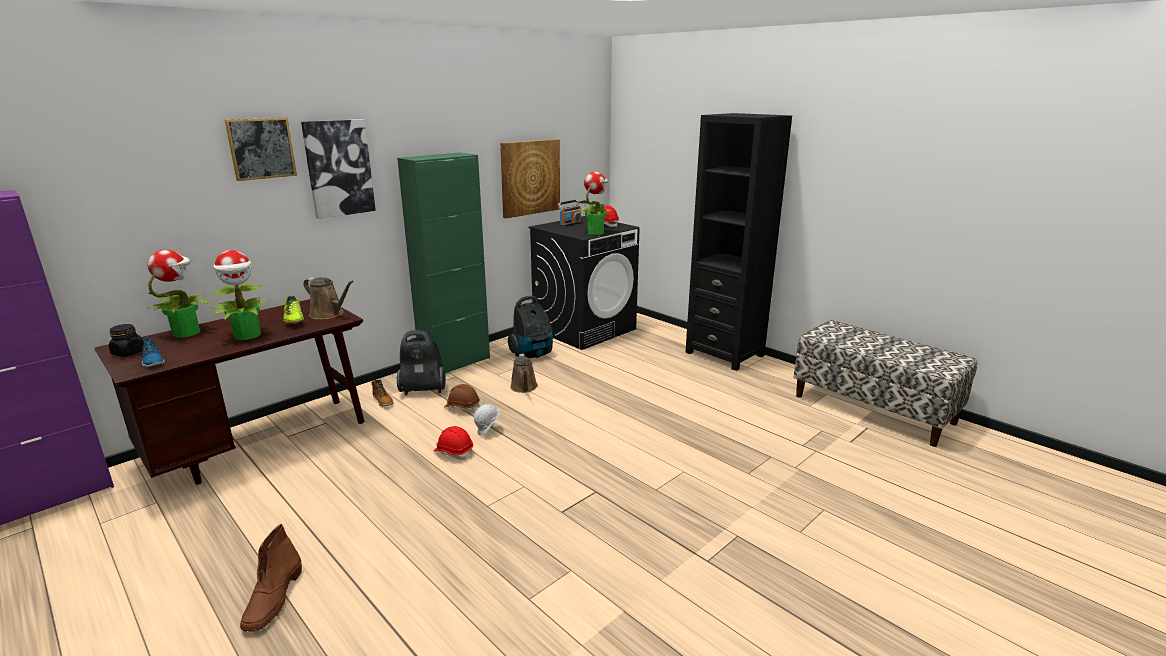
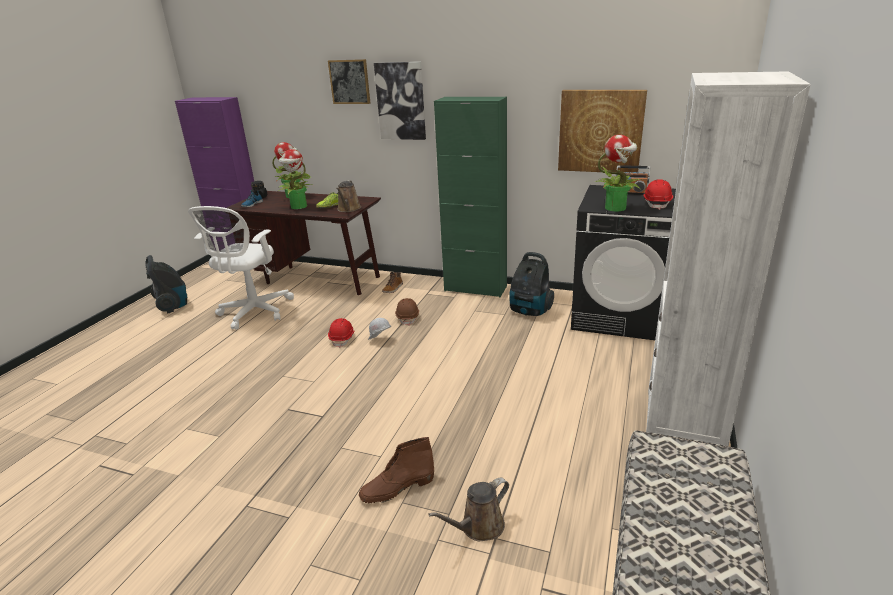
camera: 65 degrees right, 5 degrees up
brown boot [240,524,302,632] -> brown boot moved to [359,437,434,503]
vacuum cleaner [397,330,446,395] -> vacuum cleaner moved to [145,255,187,313]
brown watering can [510,354,538,393] -> brown watering can moved to [428,478,509,541]
black bookcase [685,113,792,371] -> white bookcase [646,71,811,446]
none -> white office chair [188,206,294,330]

